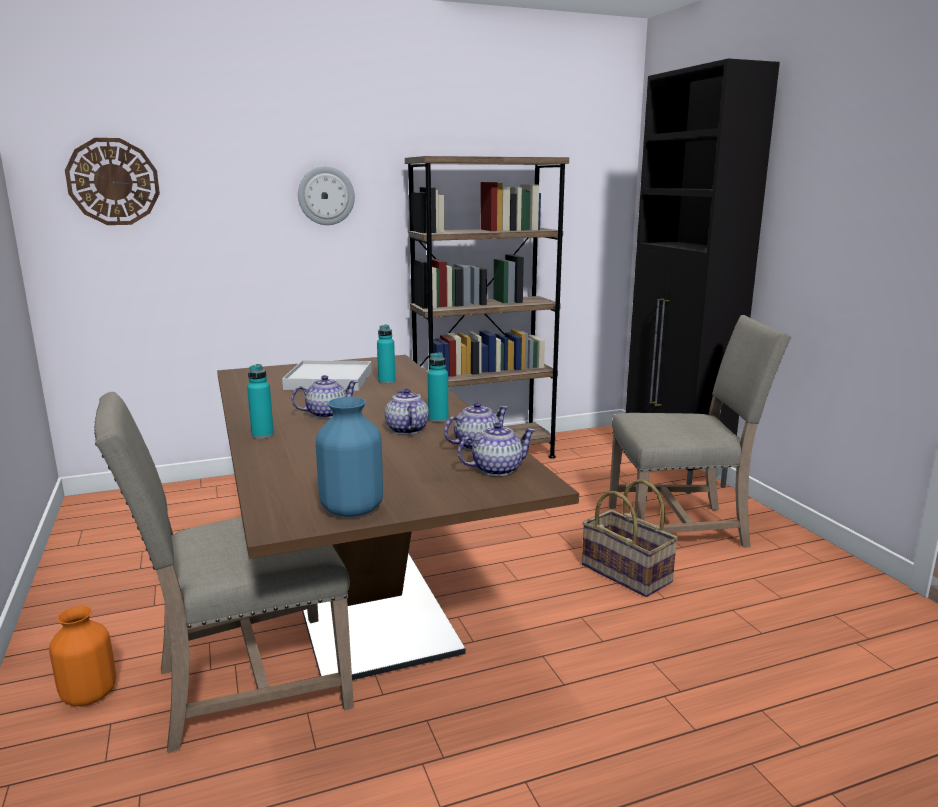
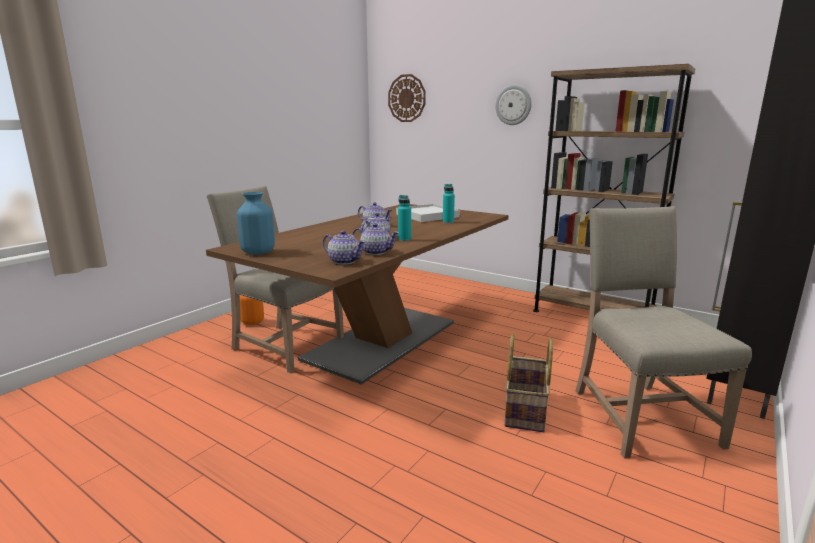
camera: 55 degrees right, 0 degrees up
turquoise bottle [247,364,274,439] -> none
beige chair [609,315,791,548] -> beige chair turned 150 degrees counterclockwise [575,206,752,459]

